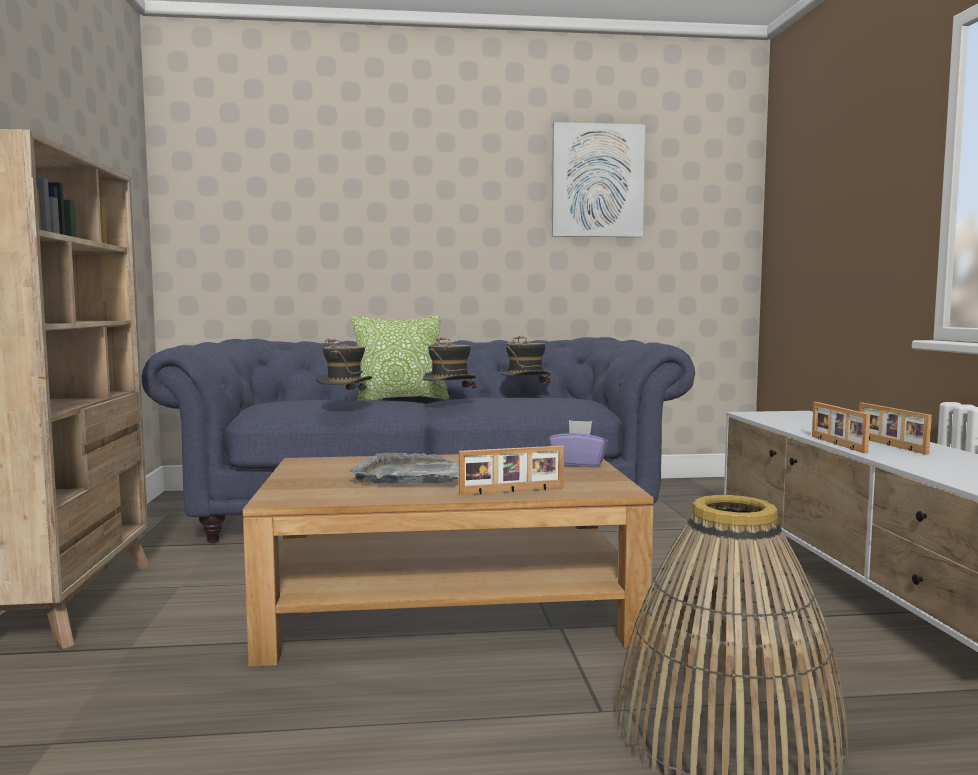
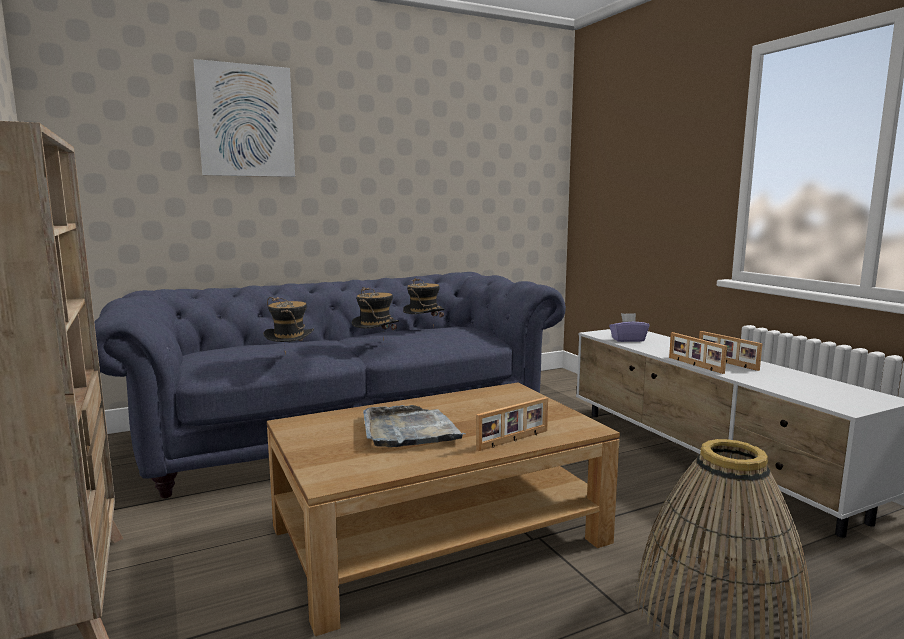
camera: 20 degrees left, 5 degrees up
pillow [351,316,449,401] -> none
purple tissue box [549,420,608,467] -> purple tissue box moved to [609,313,649,342]
picture [552,122,645,237] -> picture moved to [193,59,295,177]

